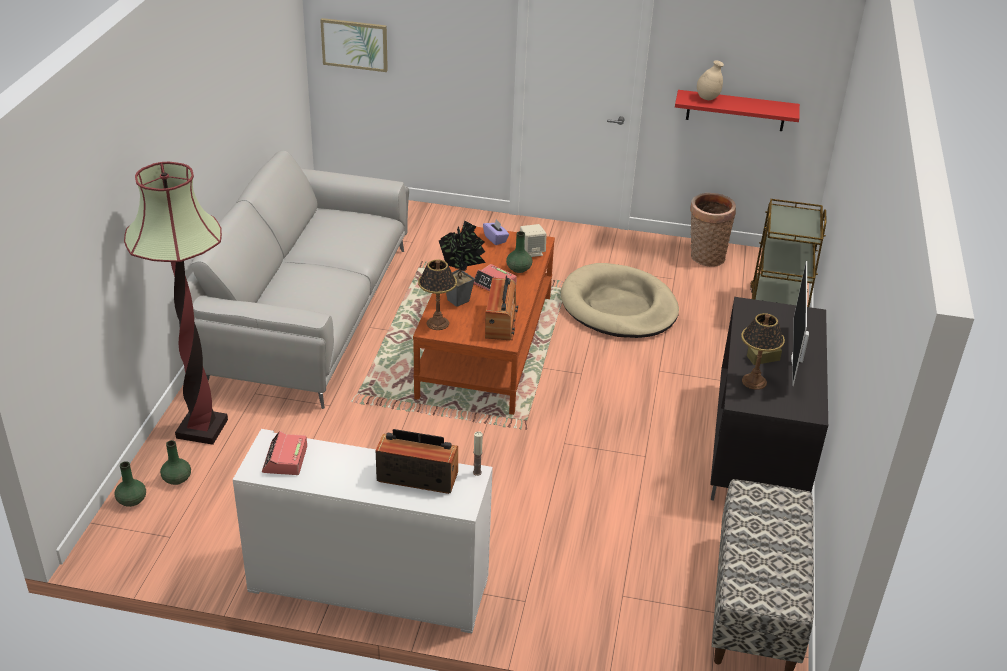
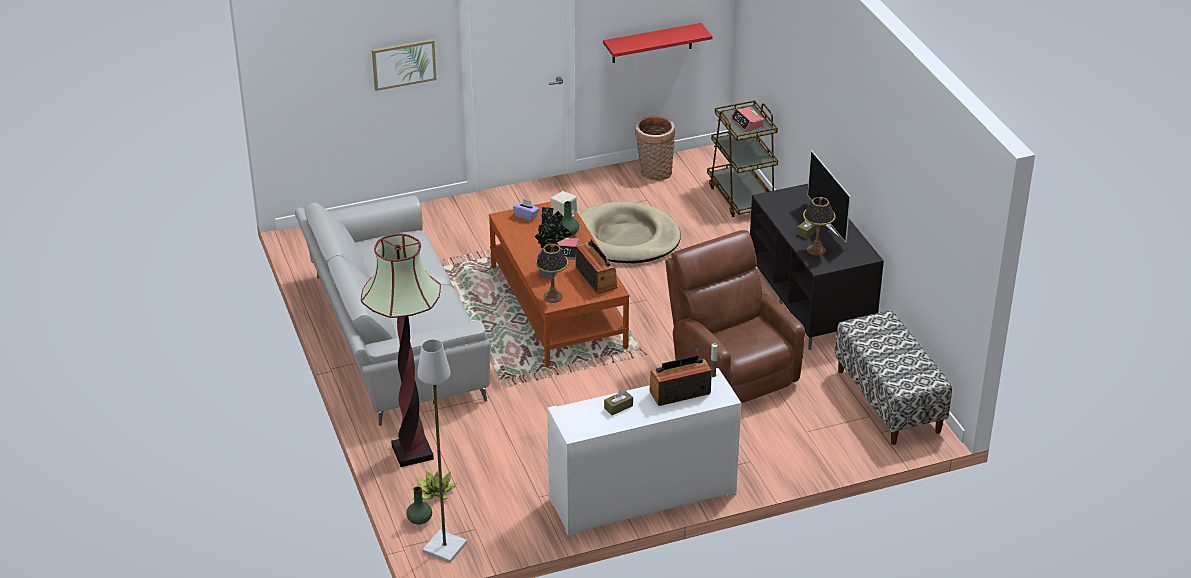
camera: 30 degrees left, 0 degrees up
green vase [160,440,191,485] -> potted plant [415,470,458,500]
alarm clock [262,431,307,475] -> alarm clock moved to [731,107,764,132]
picture [320,18,388,72] -> picture moved to [372,39,437,91]
beige vase [697,60,724,100] -> none
none -> grey floor lamp [417,339,467,563]
none -> brown tissue box [604,390,633,415]
none -> brown armchair [665,230,805,404]

